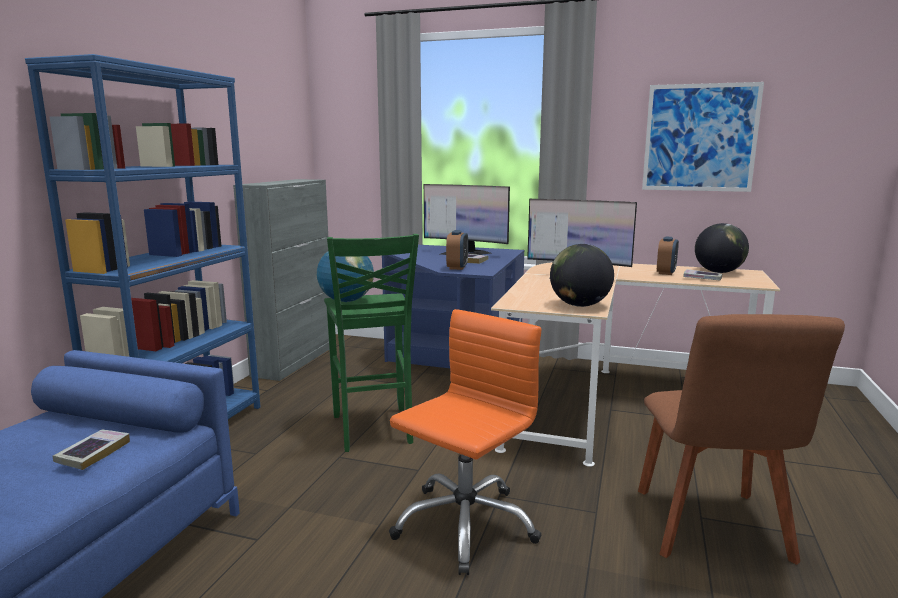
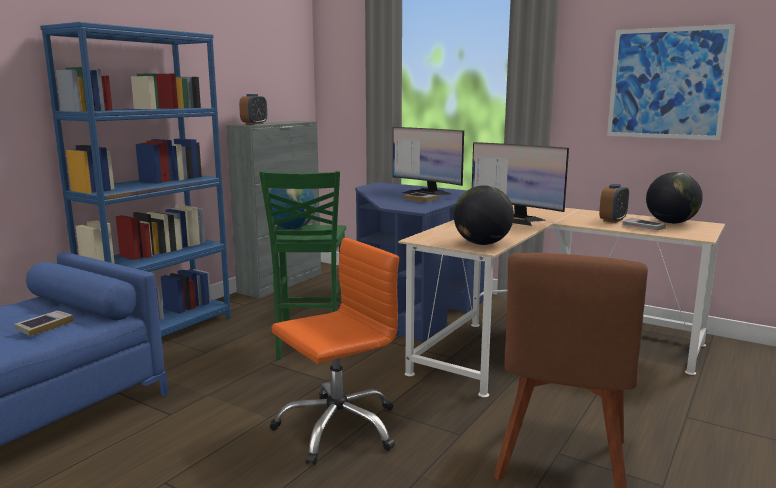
camera: 15 degrees right, 0 degrees up
alarm clock [446,230,468,270] -> alarm clock moved to [239,94,267,125]

